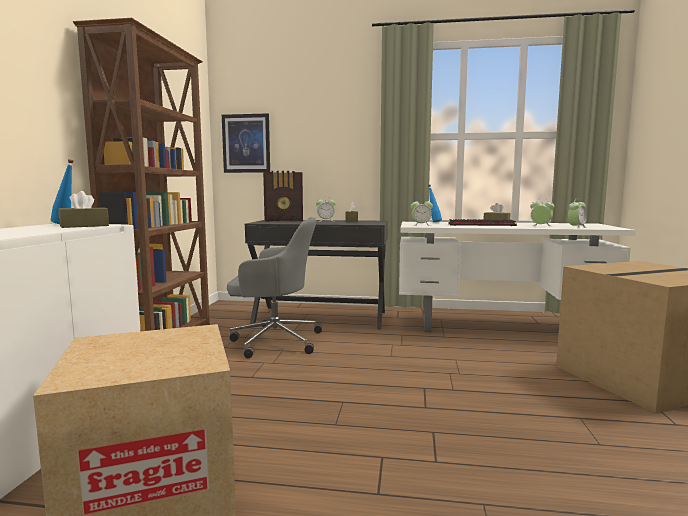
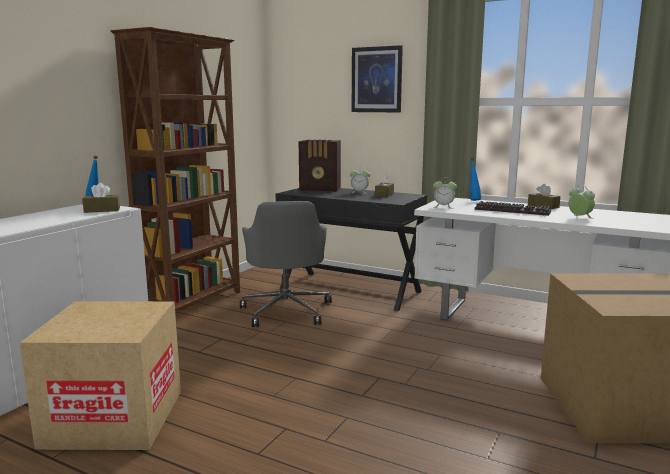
camera: 20 degrees right, 5 degrees up
picture [222,113,270,173] -> picture moved to [351,45,403,112]
grey office chair [227,217,322,358] -> grey office chair turned 60 degrees clockwise [240,201,332,327]
alarm clock [568,198,587,229] -> none

